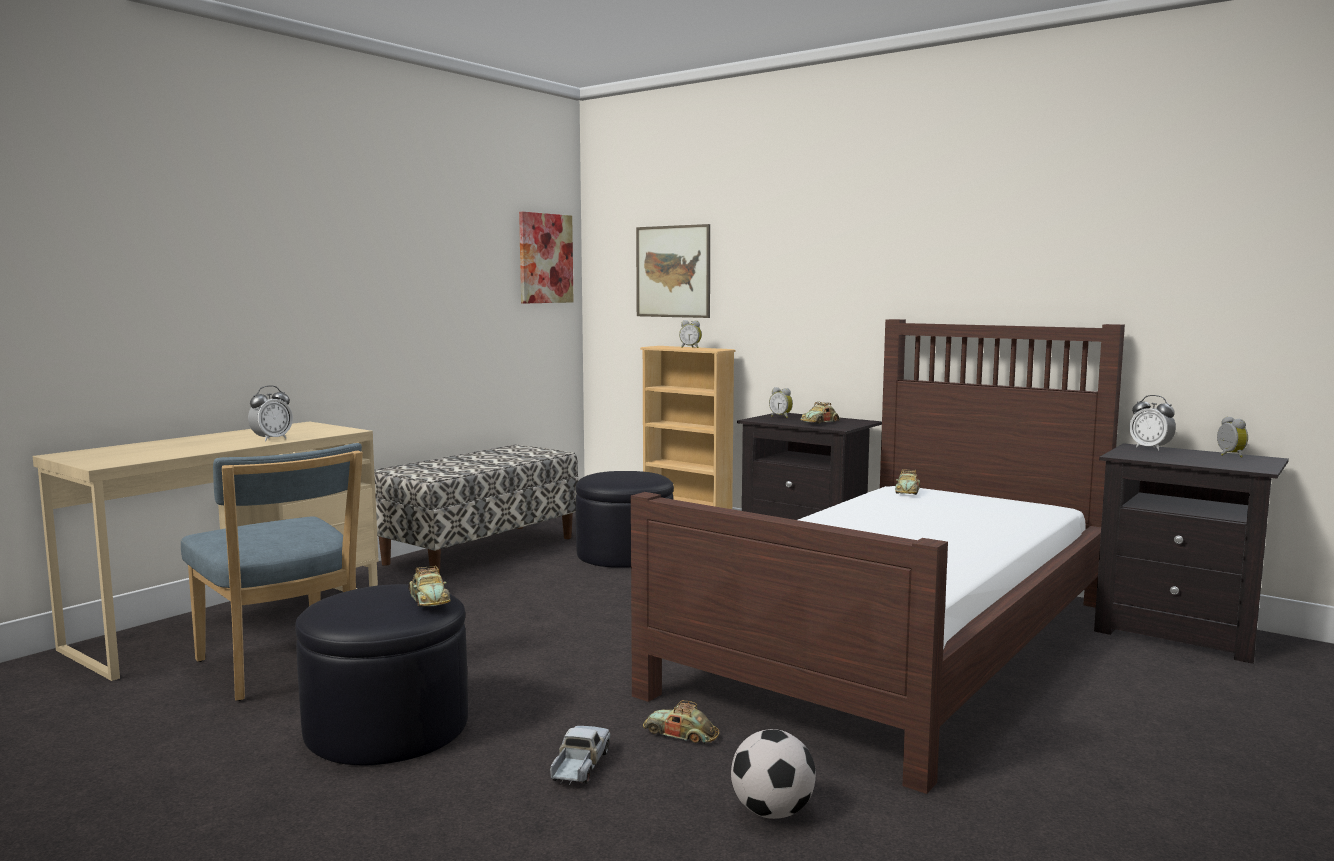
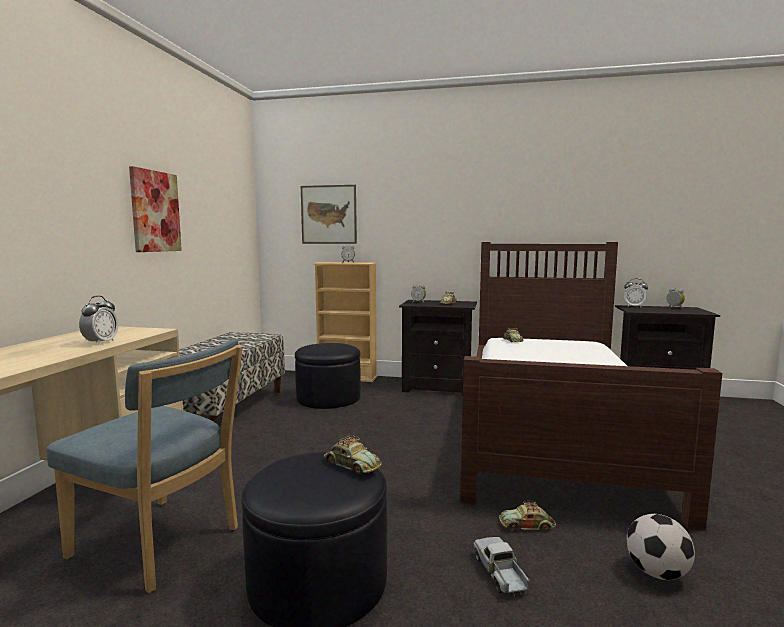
camera: 25 degrees left, 0 degrees up
picture [519,212,573,303] -> picture moved to [129,166,182,252]

